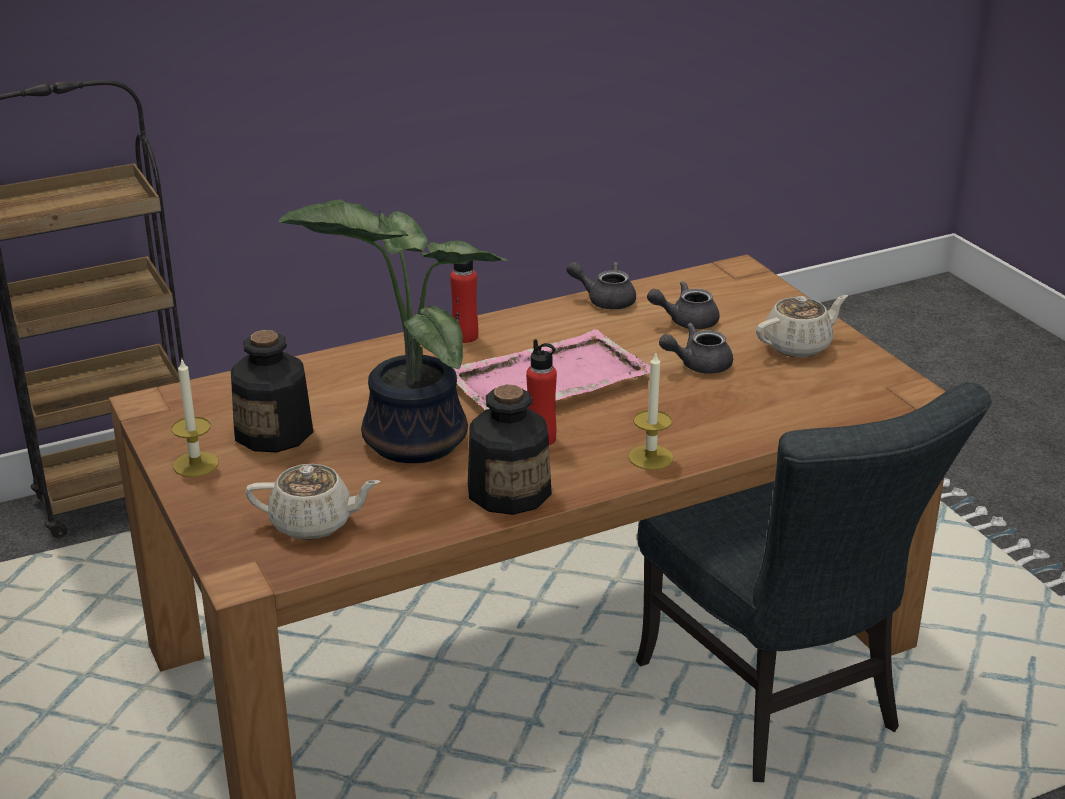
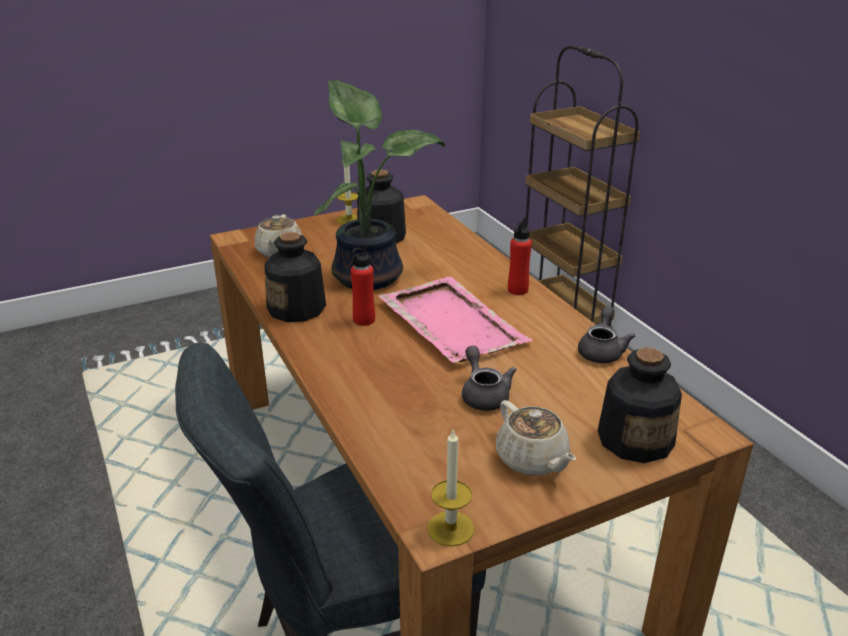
camera: 90 degrees right, 0 degrees up
candle [628,353,673,470] -> candle moved to [427,430,474,546]
grey teapot [647,281,719,329] -> none
none -> bottle [598,347,682,463]

